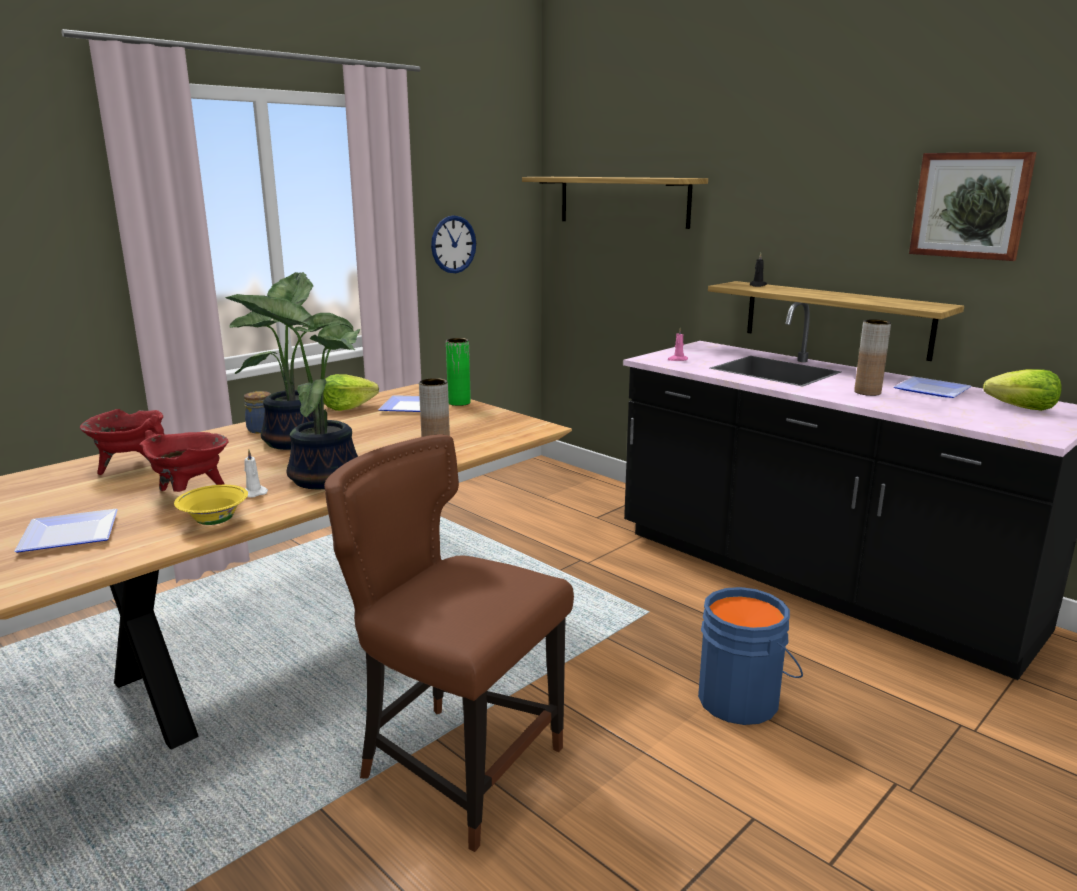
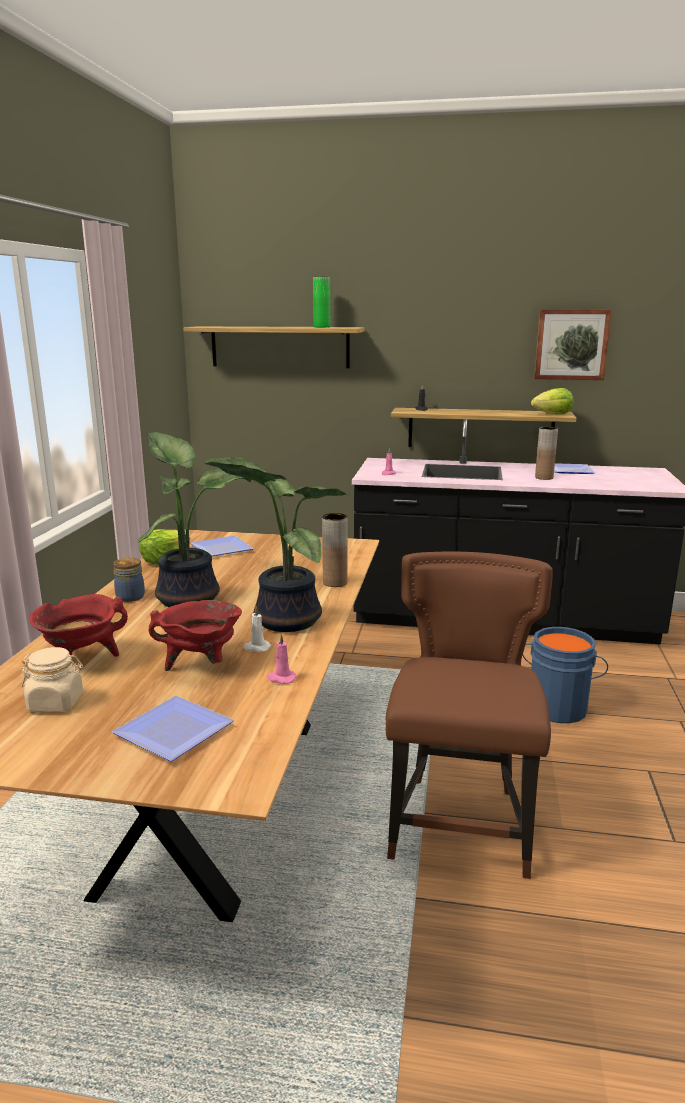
camera: 35 degrees left, 0 degrees up
yellow bowl [174,485,248,525] -> pink candle [267,634,297,684]
brown chair [324,434,574,852] -> brown chair turned 105 degrees clockwise [385,551,553,879]
wall clock [431,215,476,273] -> none
green vase [446,338,471,406] -> green vase moved to [313,276,330,327]
lettuce [983,369,1062,411] -> lettuce moved to [531,388,573,414]
none -> beige jar [21,647,83,712]

